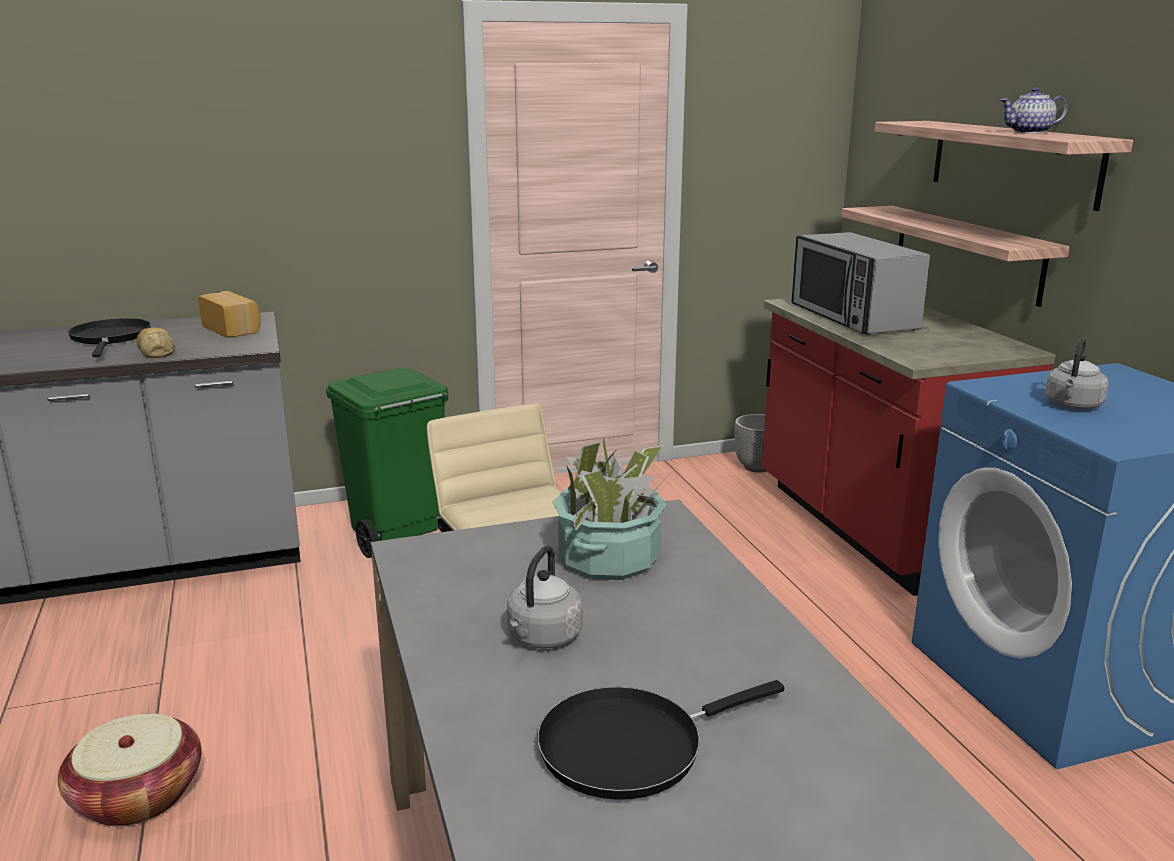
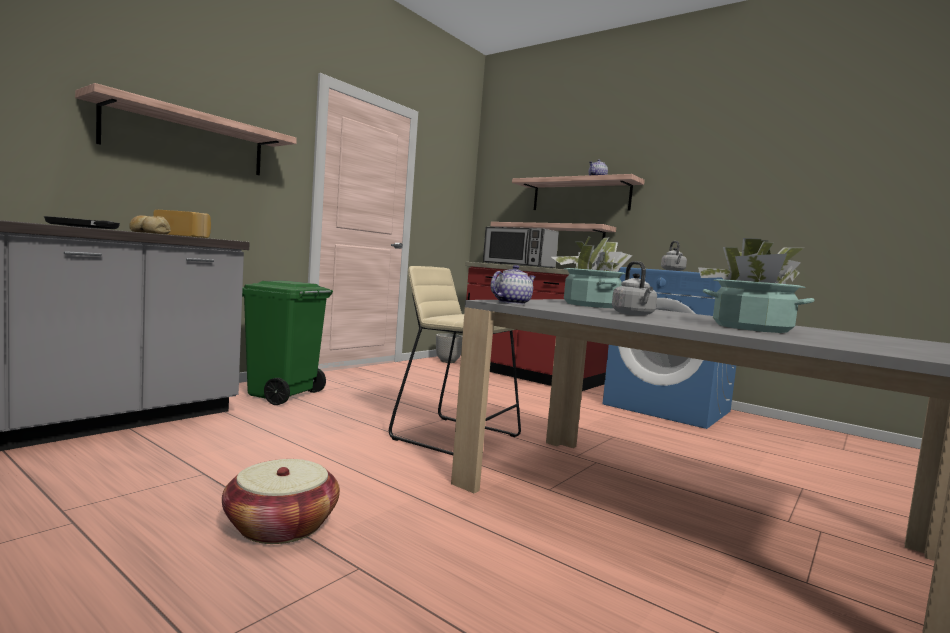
camera: 35 degrees left, 15 degrees down
black frying pan [537,680,784,800] -> potted plant [698,238,814,333]
none -> shelf [75,83,297,175]
none -> teapot [491,265,536,305]

